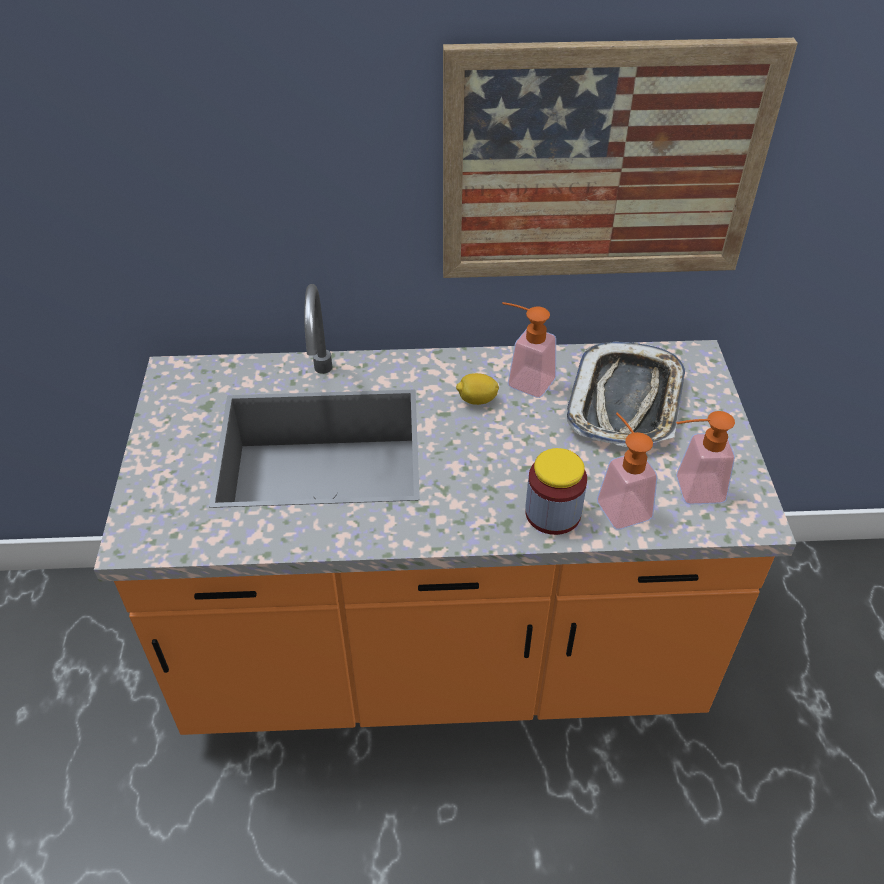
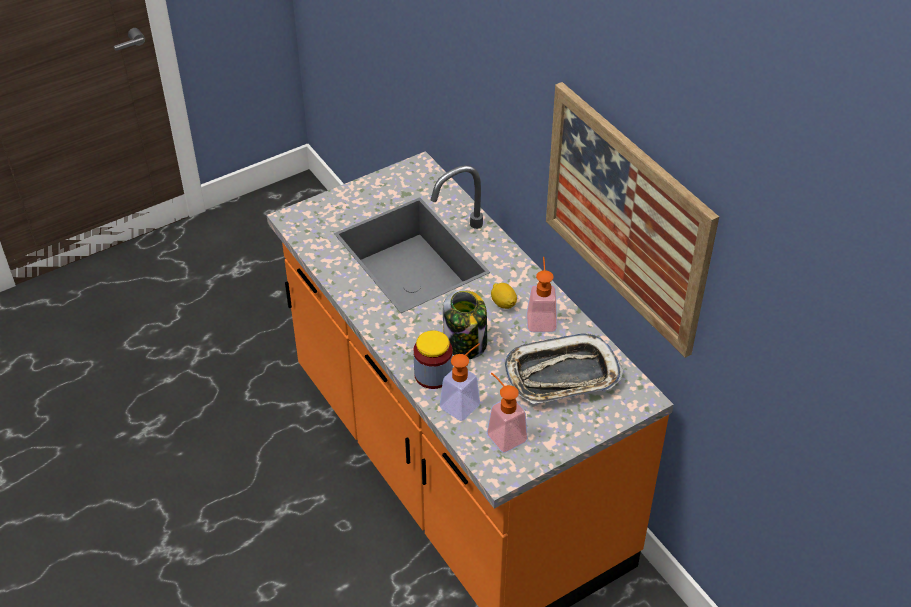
camera: 60 degrees right, 0 degrees up
none -> jar [443,290,487,359]

